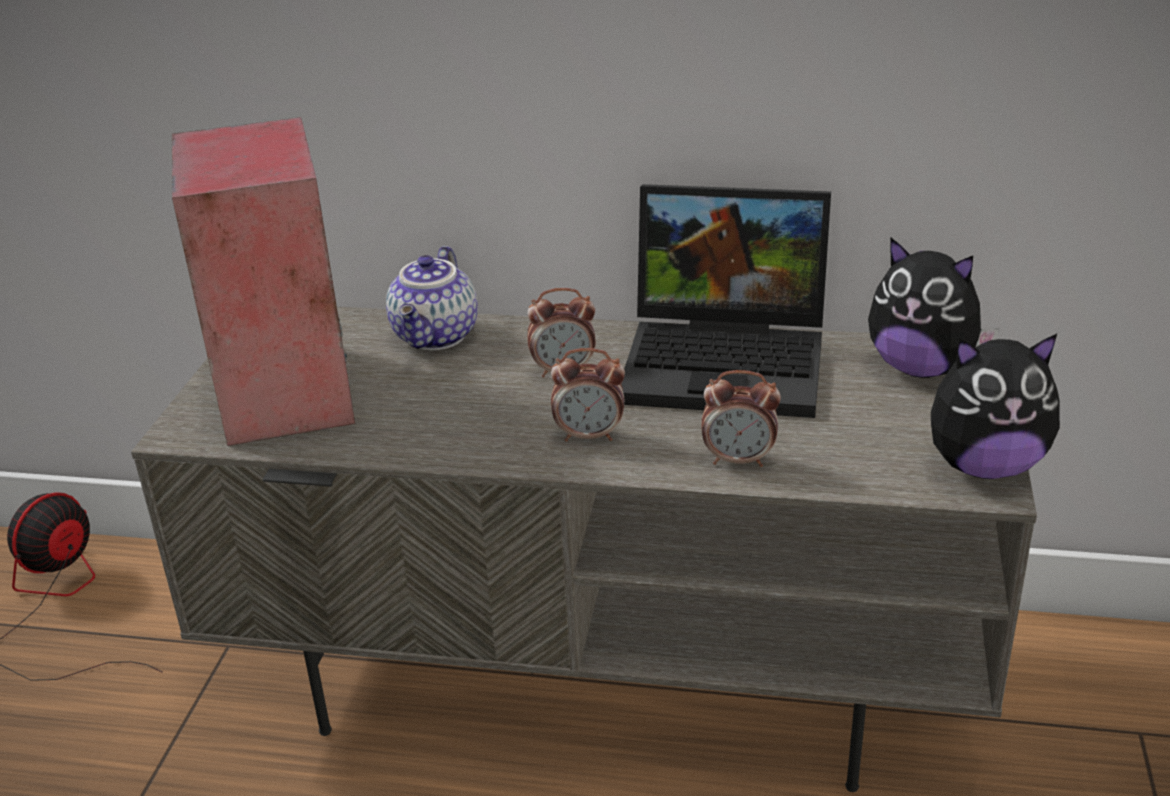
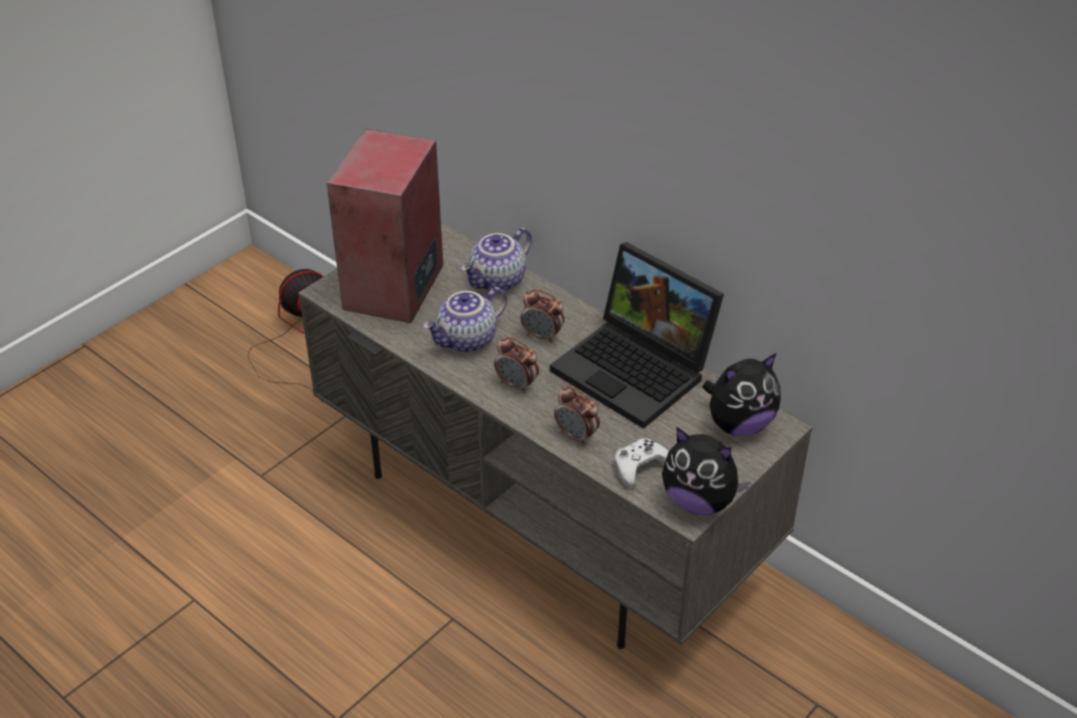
camera: 30 degrees right, 10 degrees up
plush toy [868,238,999,378] -> plush toy turned 90 degrees counterclockwise [703,353,781,436]
none -> teapot [423,287,507,353]
none -> white game controller [615,438,669,488]

